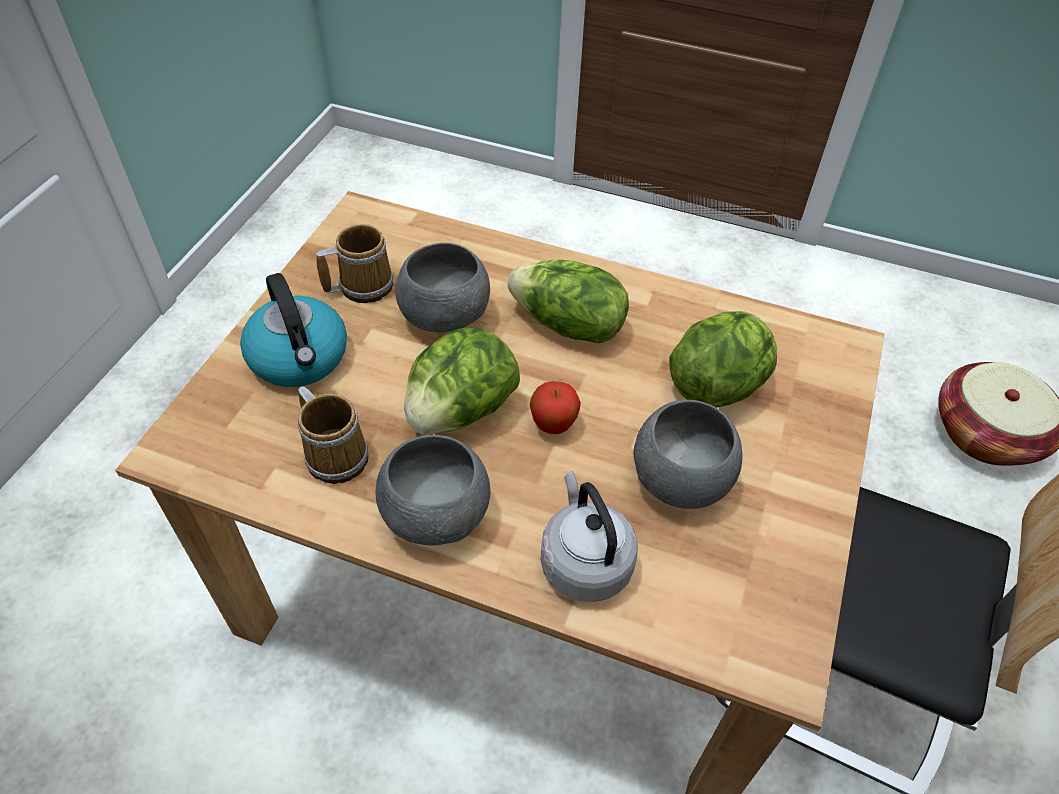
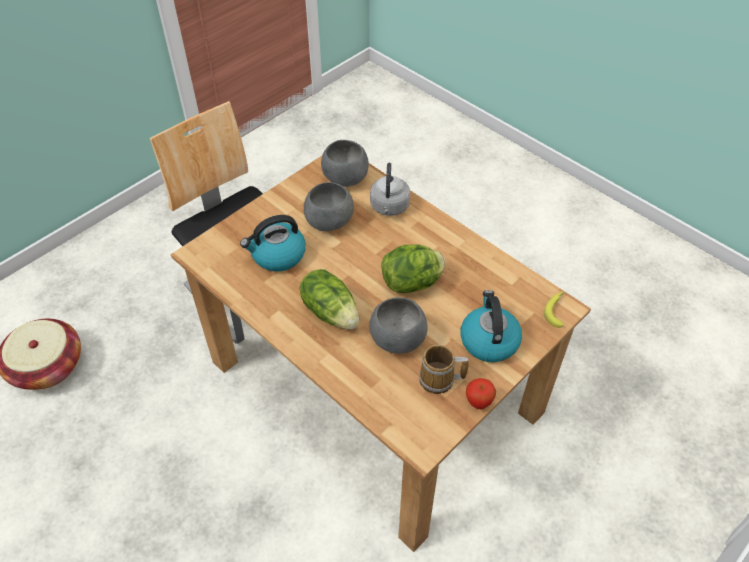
camera: 155 degrees left, 0 degrees up
mug [298,386,369,484] -> none
grey bowl [376,435,491,545] -> grey bowl moved to [321,140,369,187]
apple [530,381,581,434] -> apple moved to [466,378,496,409]
lettuce [669,311,777,408] -> kettle [240,215,306,272]
none -> banana [544,291,564,328]

